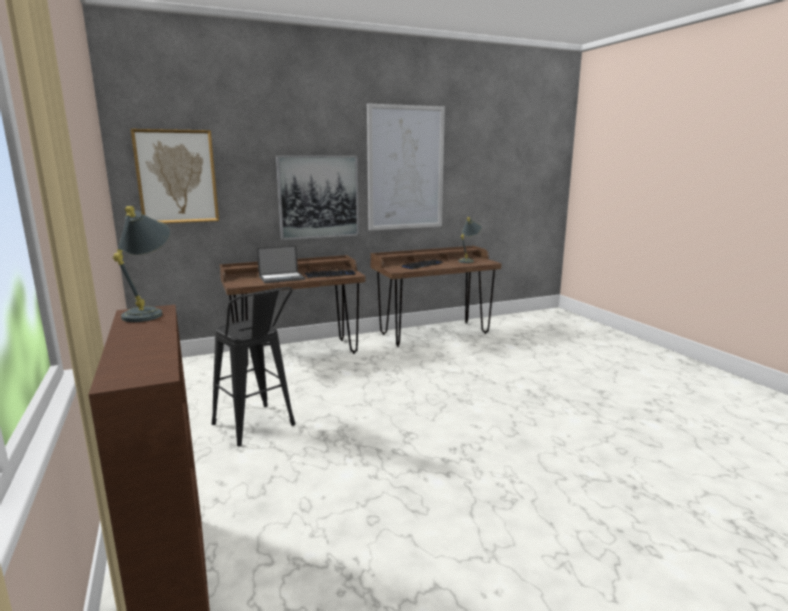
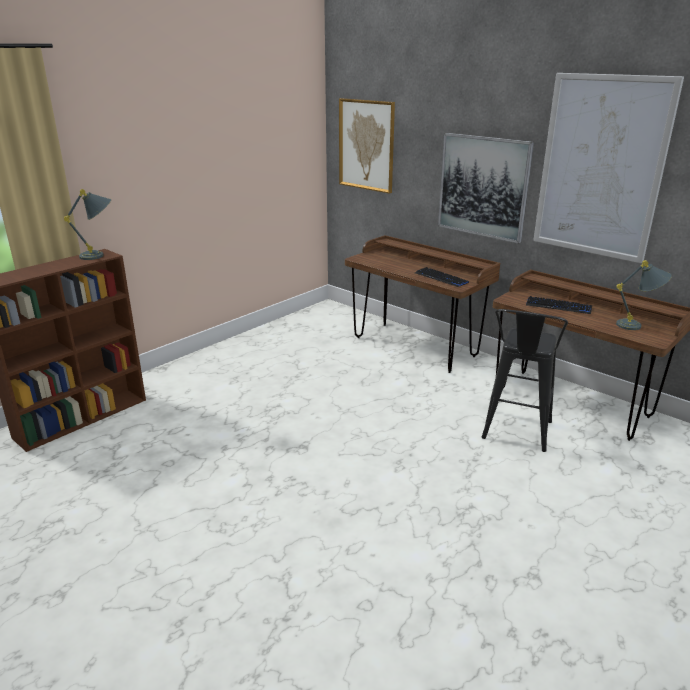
camera: 65 degrees right, 10 degrees up
black stool [212,287,295,446] -> black stool moved to [482,309,568,452]
laptop [257,245,305,283] -> none

